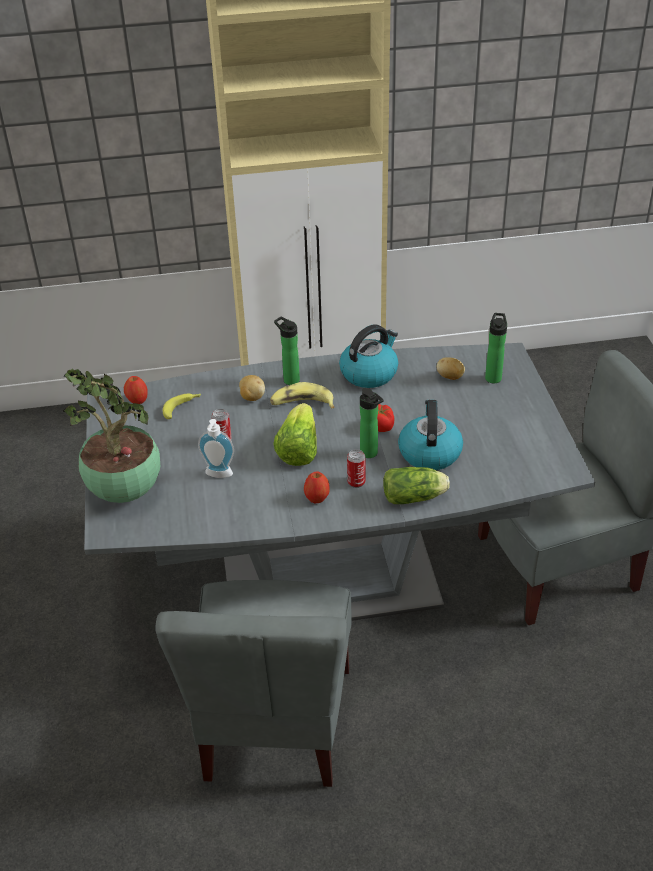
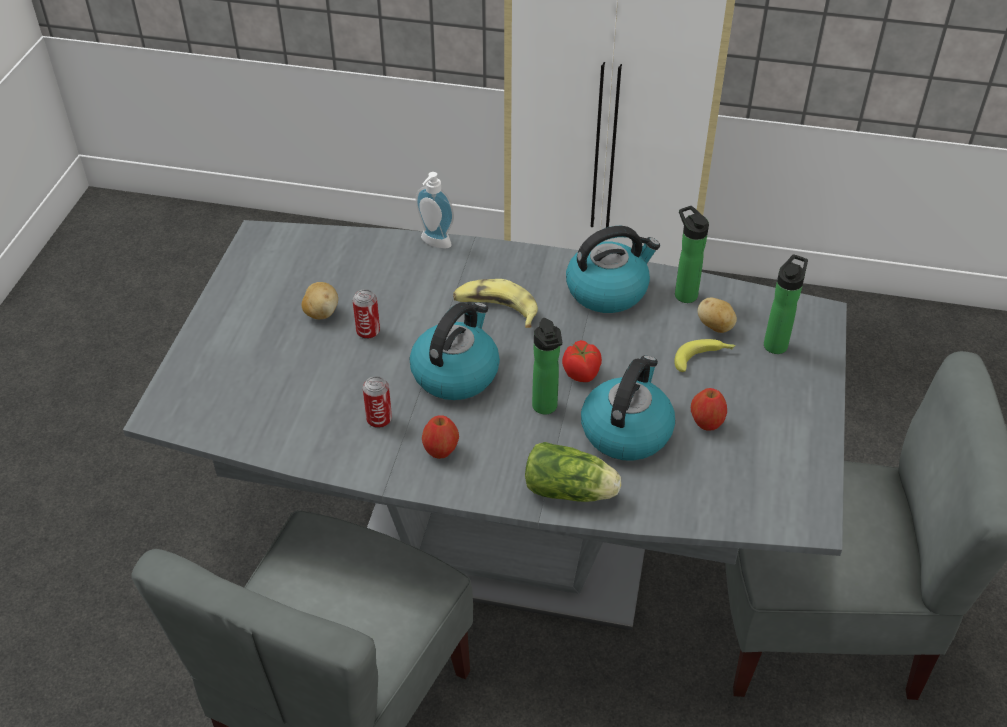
camera: 20 degrees right, 5 degrees up
potted plant [63,369,160,503] -> none
apple [124,376,148,404] -> apple moved to [691,388,727,430]
banana [163,394,201,419] -> banana moved to [674,339,736,372]
soap dispenser [198,419,234,478] -> soap dispenser moved to [416,172,454,248]
potato [239,375,265,401] -> potato moved to [302,282,338,319]
lettuce [273,403,317,466] -> kettle [410,302,500,400]
bottle [274,317,300,385] -> bottle moved to [675,206,709,303]
can [347,449,366,488] -> can moved to [363,376,392,428]

